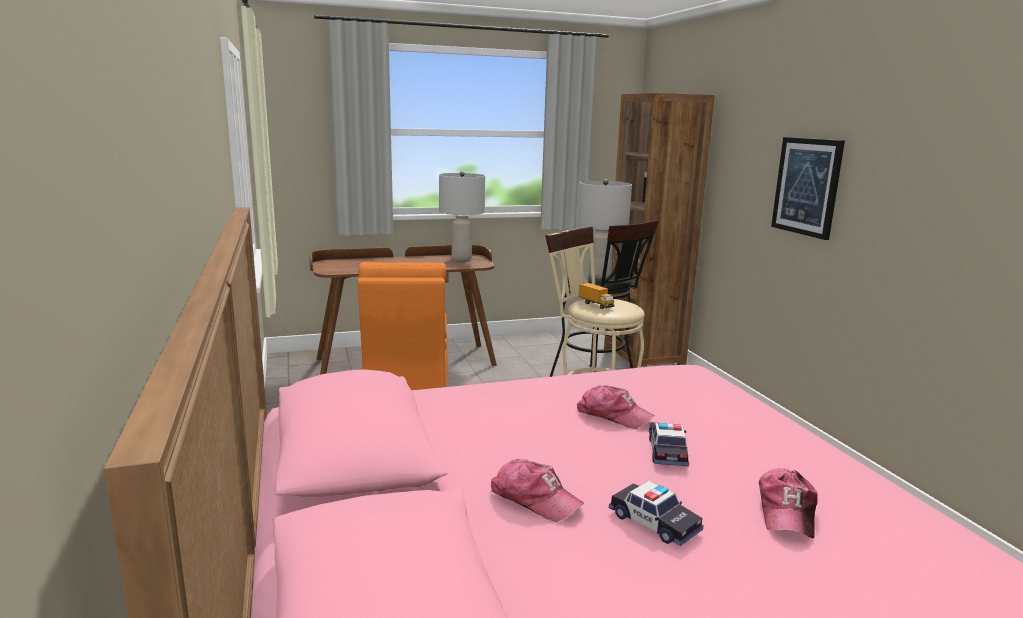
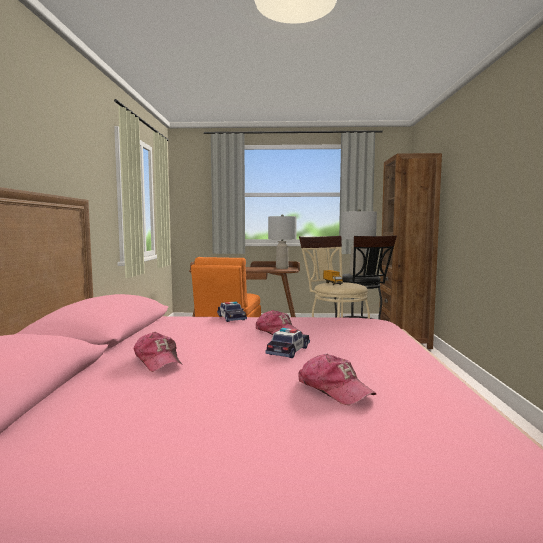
camera: 20 degrees right, 10 degrees down
toy car [609,481,704,546] -> toy car moved to [217,302,247,322]
cap [759,469,818,538] -> cap turned 75 degrees counterclockwise [298,354,376,405]
picture [771,137,845,240] -> none

